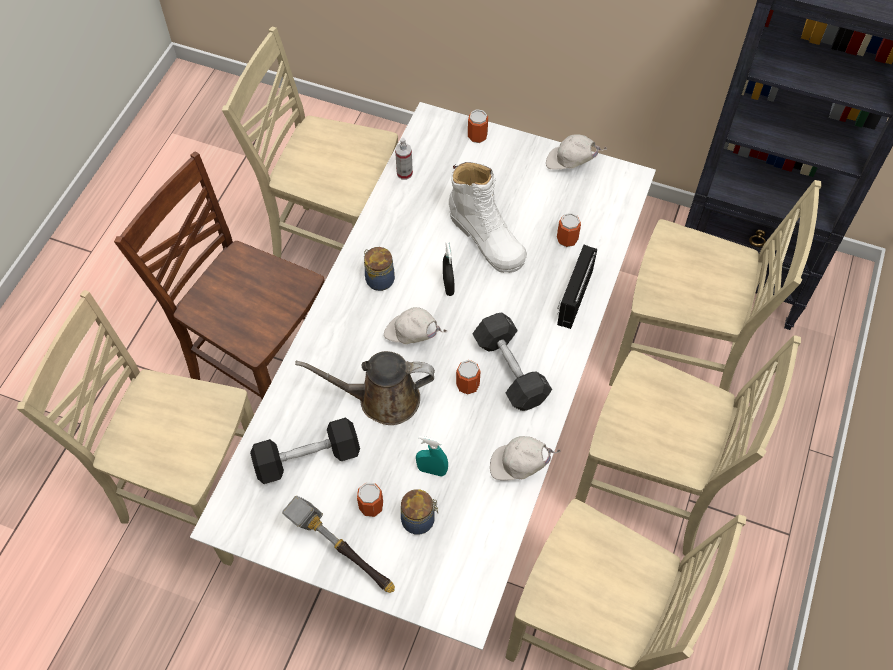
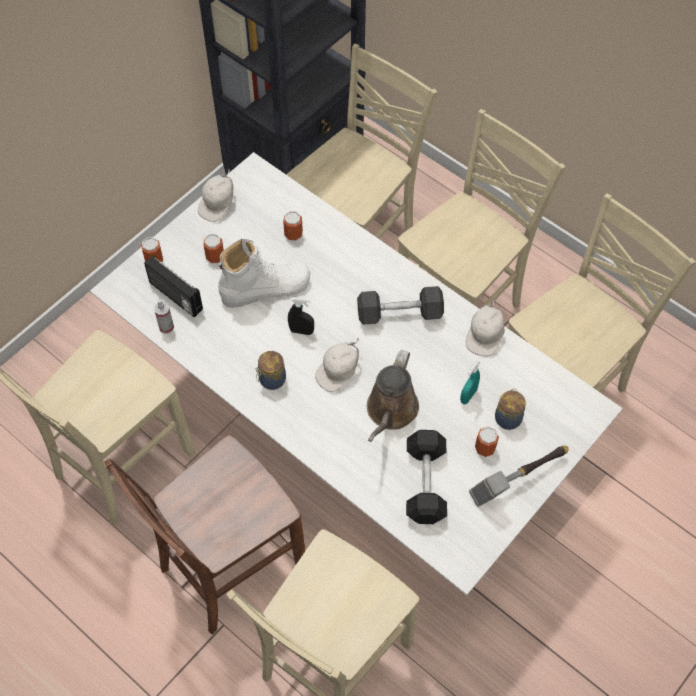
camera: 70 degrees left, 0 degrees up
can [456,360,480,395] -> can moved to [204,234,224,263]
radio [557,245,597,329] -> radio moved to [144,255,203,318]

